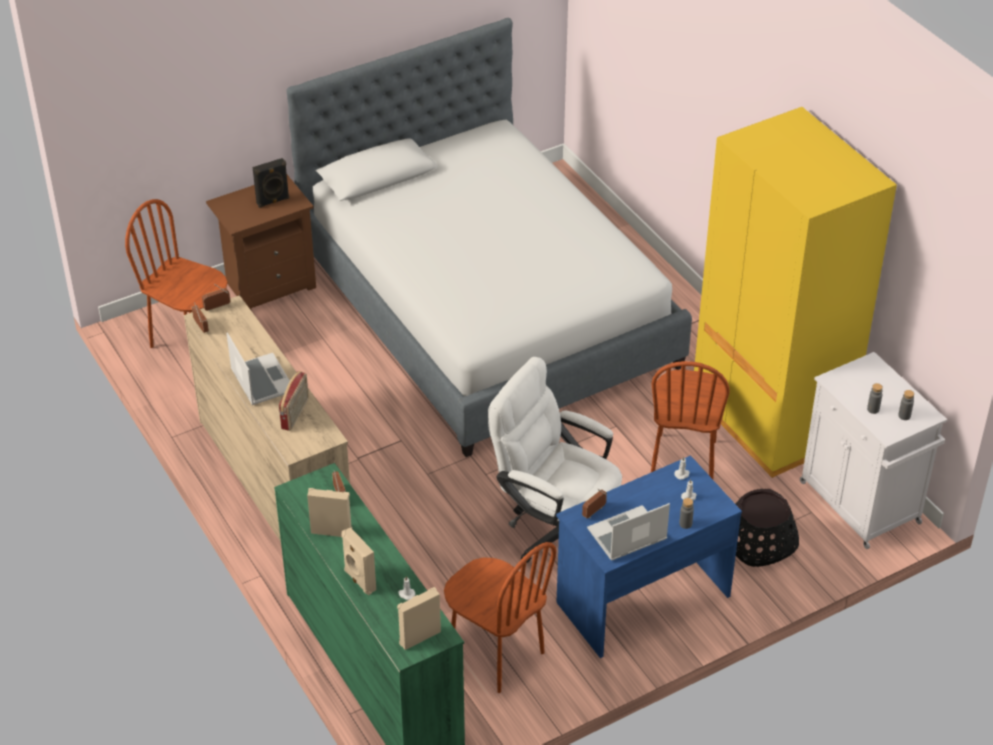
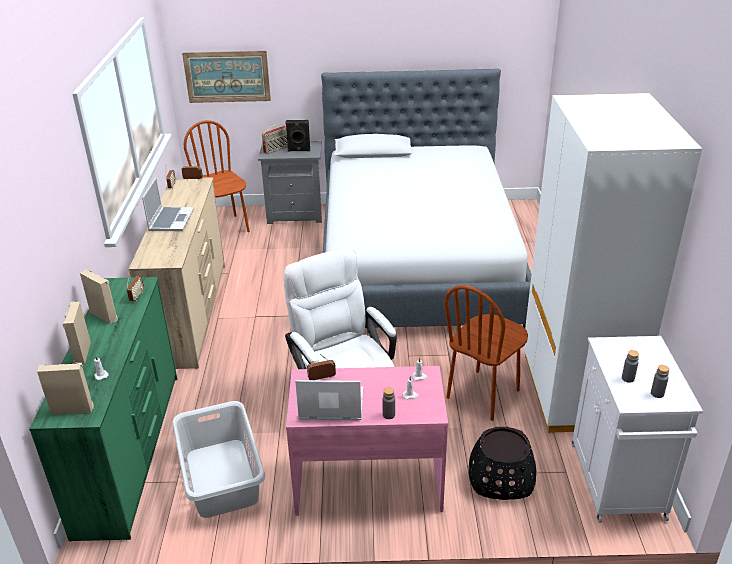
camera: 30 degrees right, 10 degrees down
brown nightstand [206,175,316,310] -> grey nightstand [258,141,322,224]
radio [279,371,309,431] -> radio moved to [262,124,288,154]
brown chair [444,542,556,693] -> grey laundry basket [172,401,265,518]
blue desk [556,455,742,658] -> pink desk [286,366,448,516]
yellow wardrobe [694,107,897,478] -> white wardrobe [523,93,702,433]
none -> picture [182,50,271,103]

